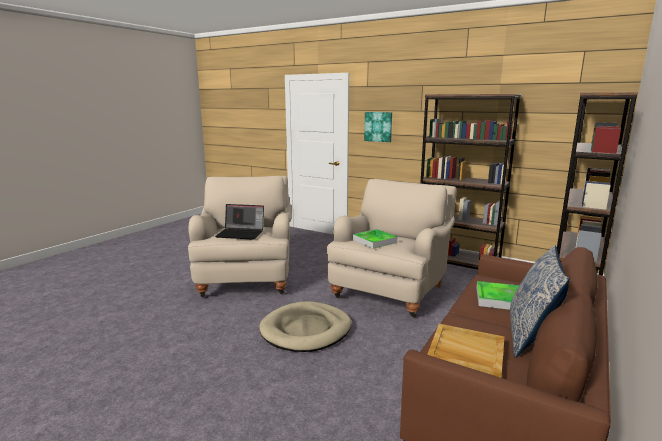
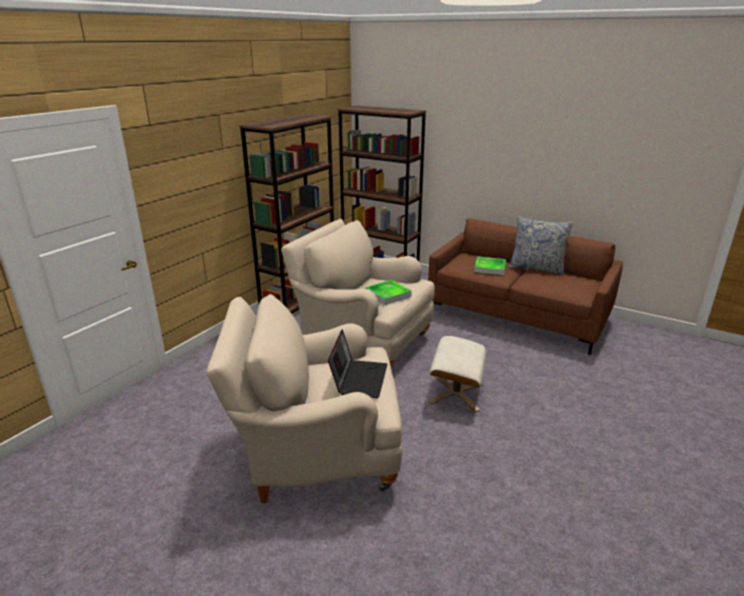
camera: 90 degrees left, 10 degrees up
beige dog bed [259,301,352,352] -> beige ottoman [428,336,486,412]
picture [364,112,392,142] -> none
beige tray [427,324,504,378] -> none

